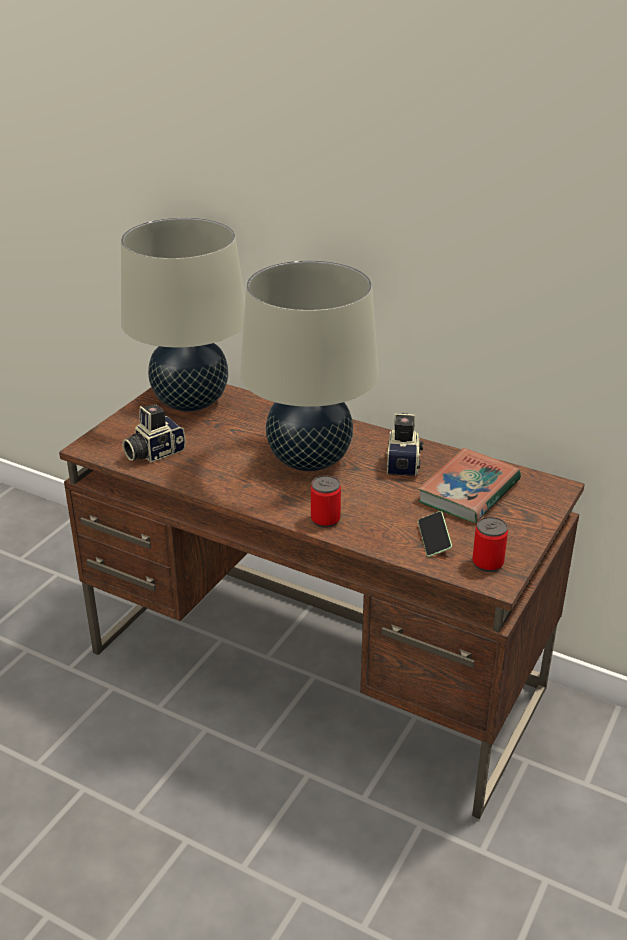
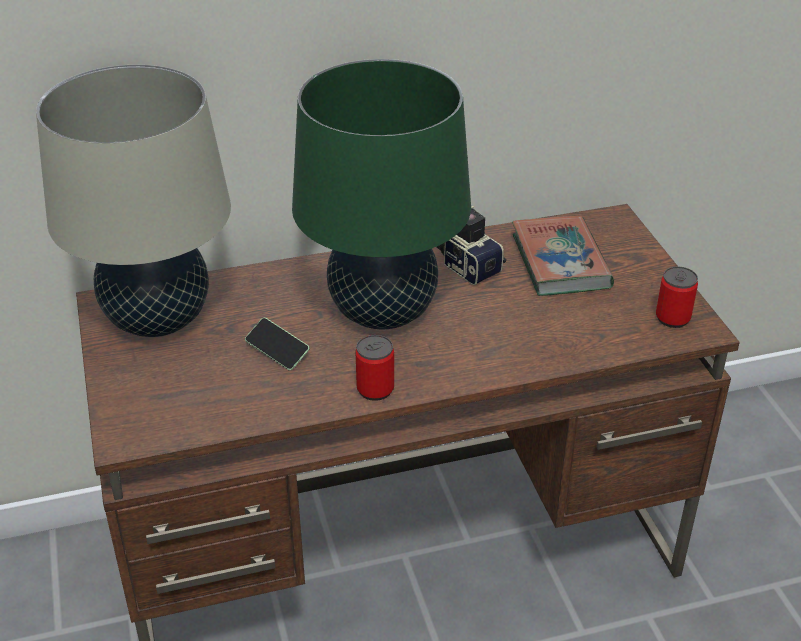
camera: 45 degrees left, 5 degrees up
camera [122,404,185,463] -> none
beige table lamp [240,260,379,471] -> green table lamp [292,59,471,329]
can [311,475,341,528] -> can moved to [355,335,394,401]
phone [418,511,452,557] -> phone moved to [245,318,310,370]

